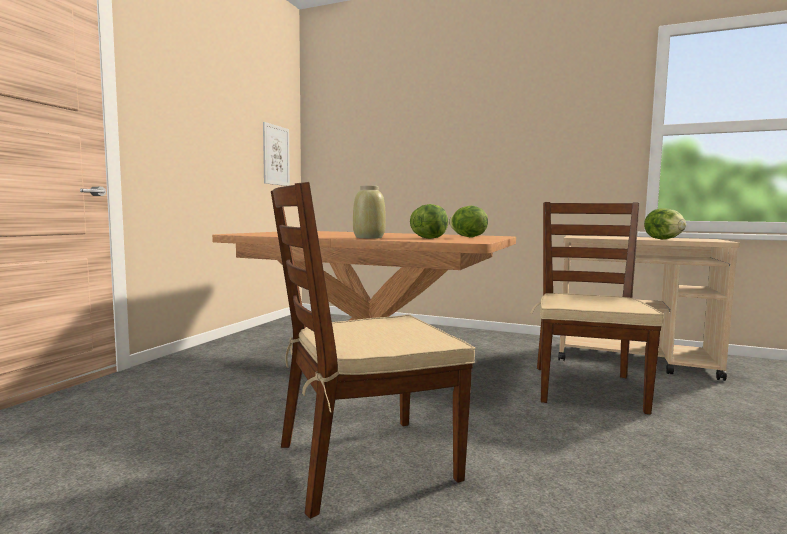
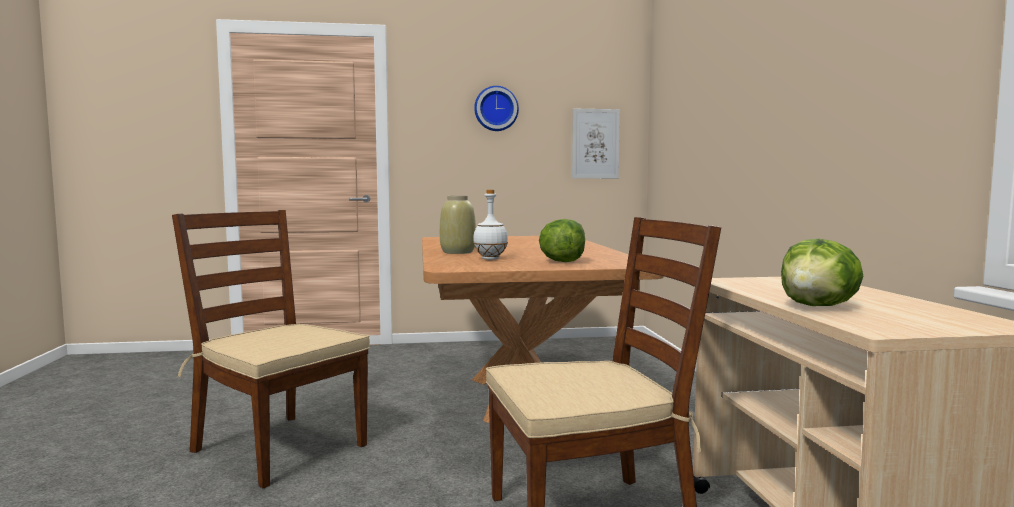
camera: 60 degrees right, 0 degrees up
lettuce [410,204,449,239] -> white bottle [473,190,508,260]
none -> wall clock [474,86,519,131]

